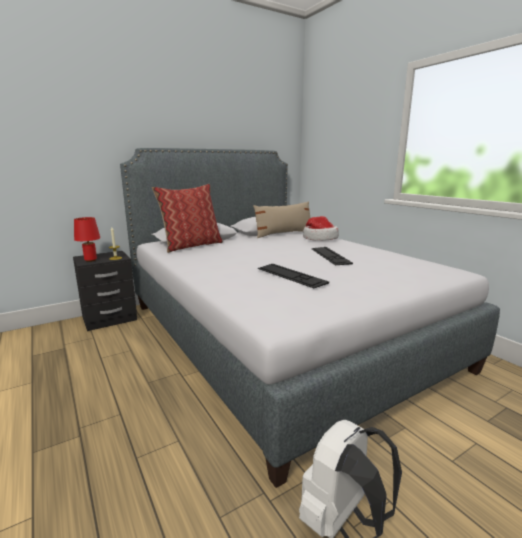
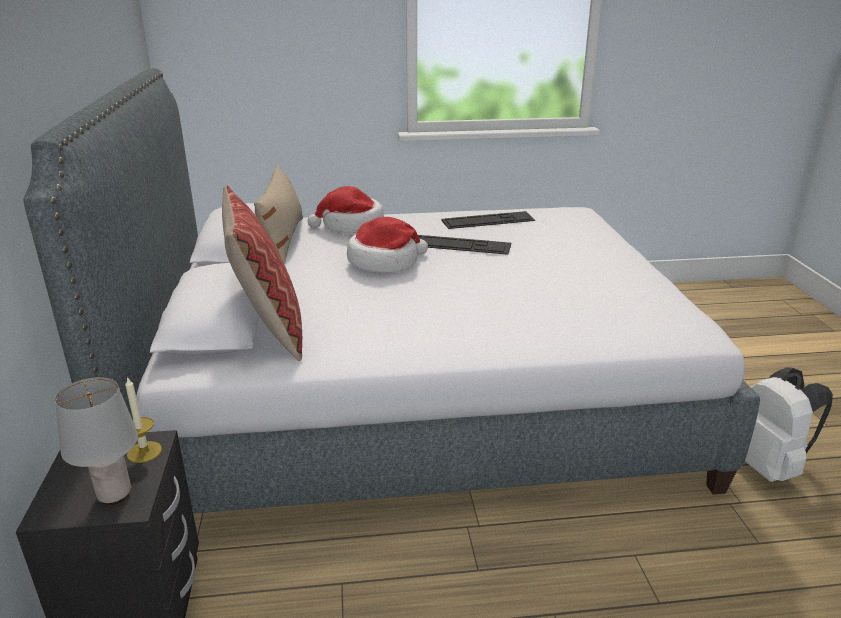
camera: 65 degrees left, 10 degrees up
red table lamp [74,217,100,262] -> grey table lamp [55,377,138,505]
keyboard [258,264,329,288] -> keyboard moved to [442,211,535,229]
none -> hat [347,217,428,273]

